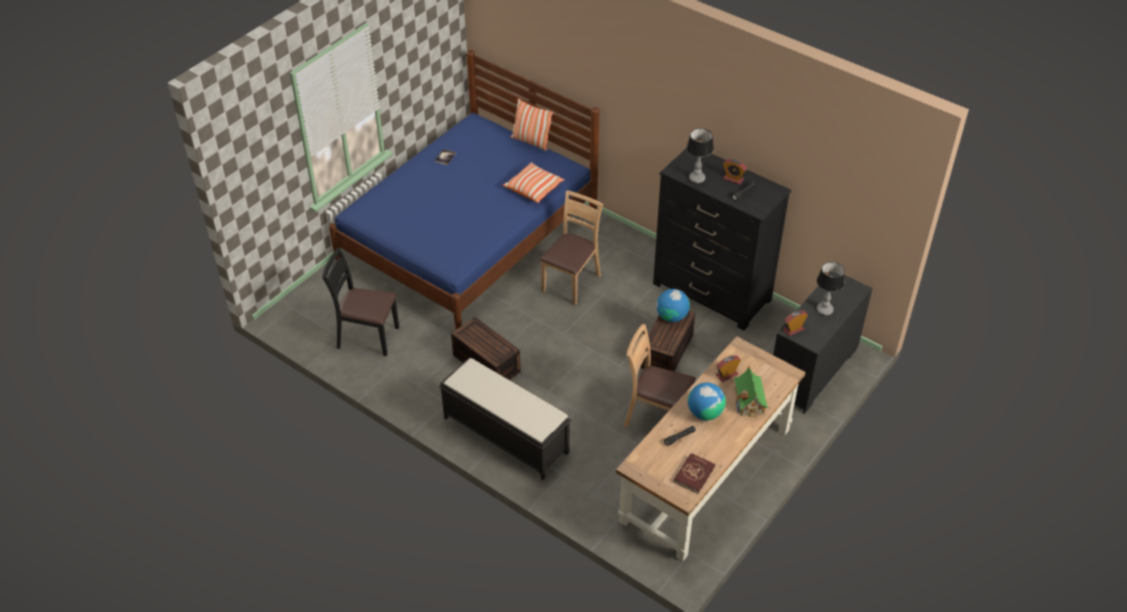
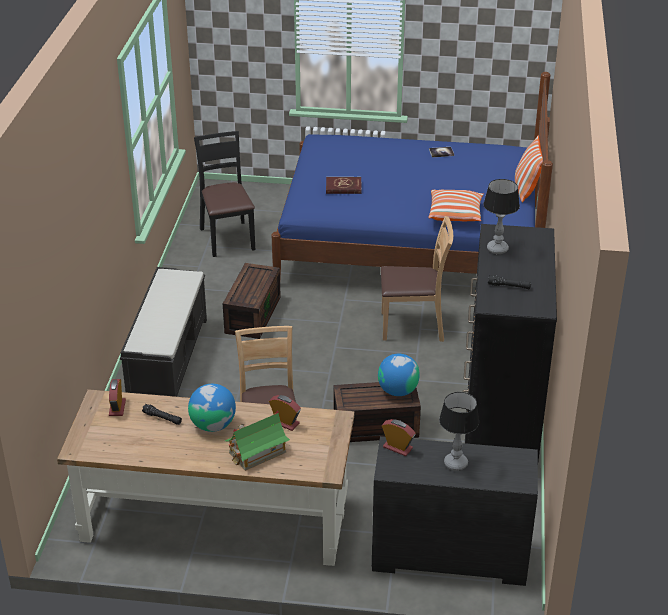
camera: 60 degrees right, 10 degrees down
red book [674,453,715,493] -> red book moved to [326,177,362,194]
alarm clock [723,159,747,185] -> alarm clock moved to [109,379,126,416]

